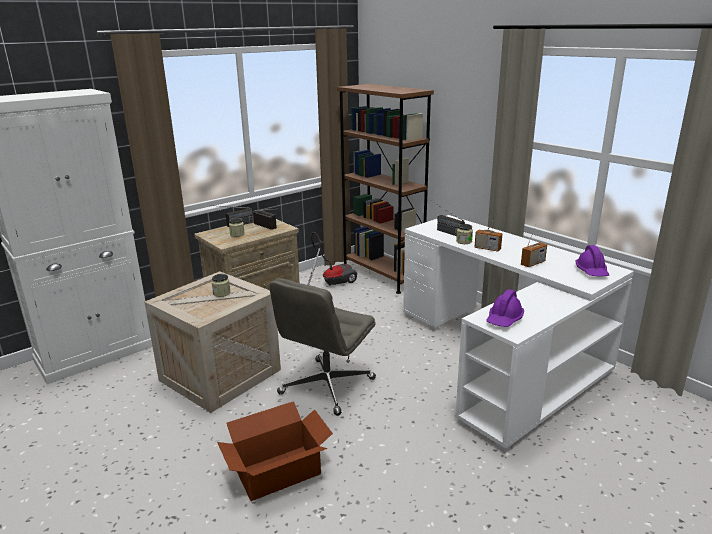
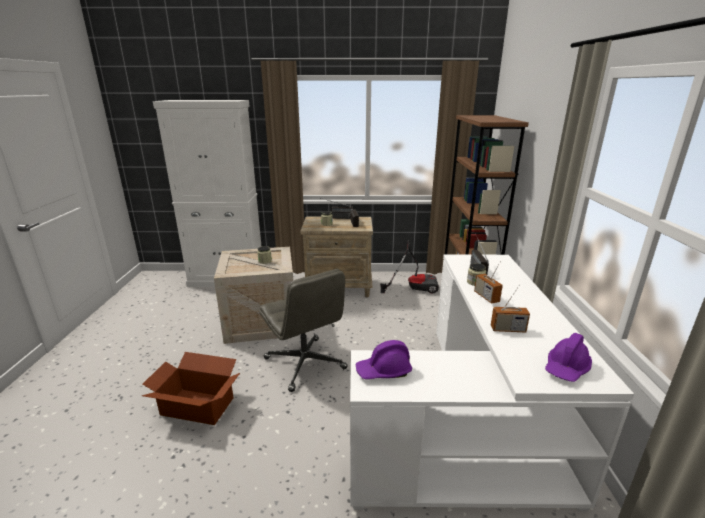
camera: 40 degrees right, 0 degrees up
grey office chair [270,278,376,416] -> grey office chair turned 105 degrees counterclockwise [259,269,348,392]

